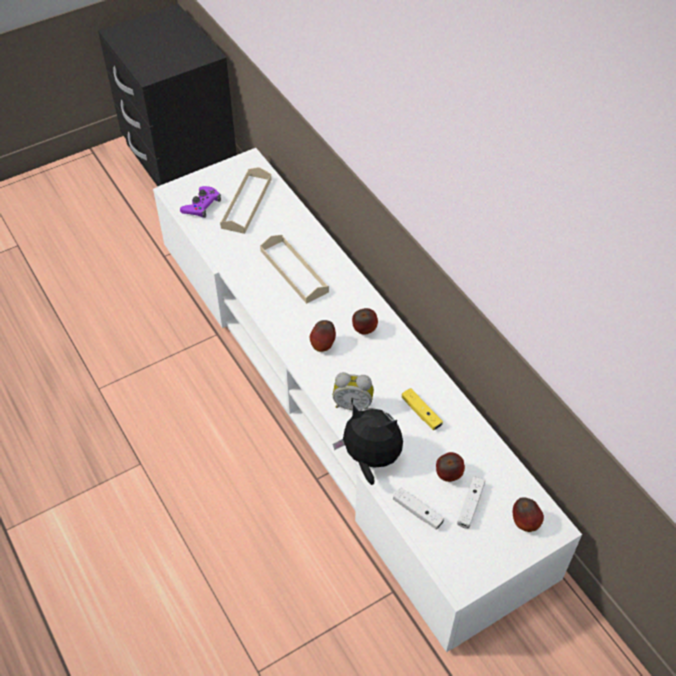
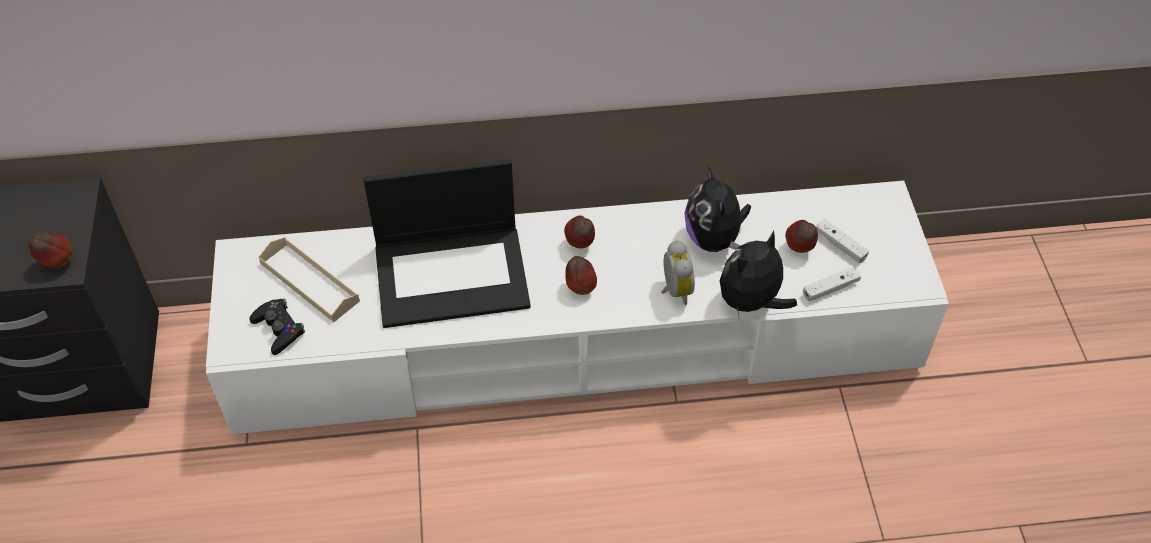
camera: 65 degrees left, 0 degrees up
purple game controller [180,186,221,218] -> black game controller [249,299,305,355]
beige tray [260,235,329,304] -> laptop [364,159,531,328]
alarm clock [333,372,374,410] -> alarm clock turned 45 degrees counterclockwise [661,241,695,305]
yellow game controller [402,388,443,430] -> plush toy [684,166,751,252]
apple [513,497,544,532] -> apple moved to [28,231,73,268]

